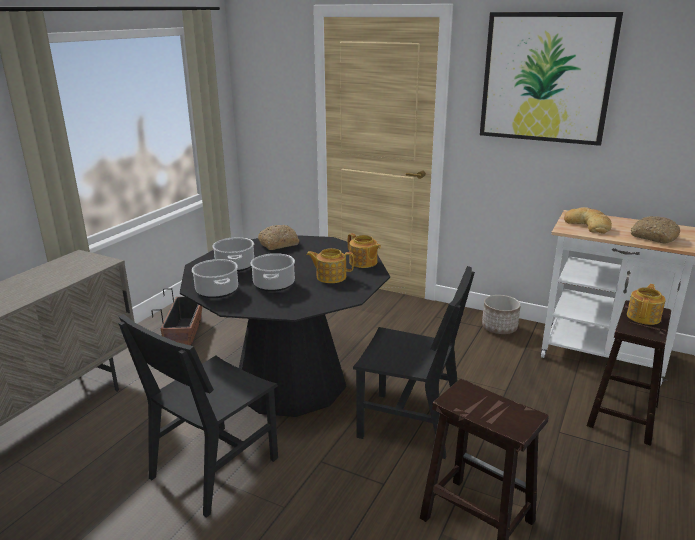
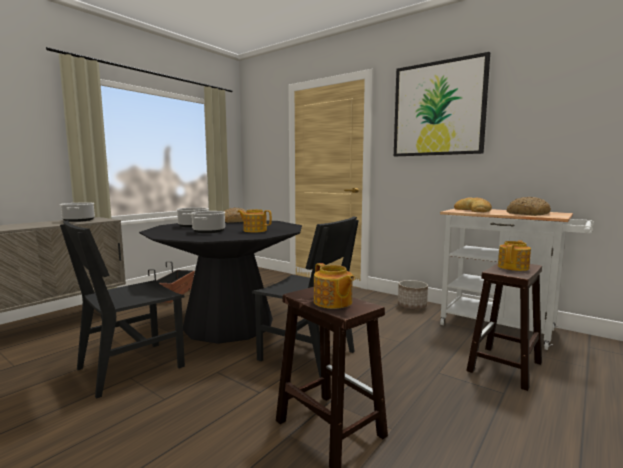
camera: 10 degrees right, 15 degrees down
cooking pot [192,259,238,298] -> cooking pot moved to [60,202,95,222]
teapot [348,233,381,268] -> teapot moved to [314,263,355,309]

